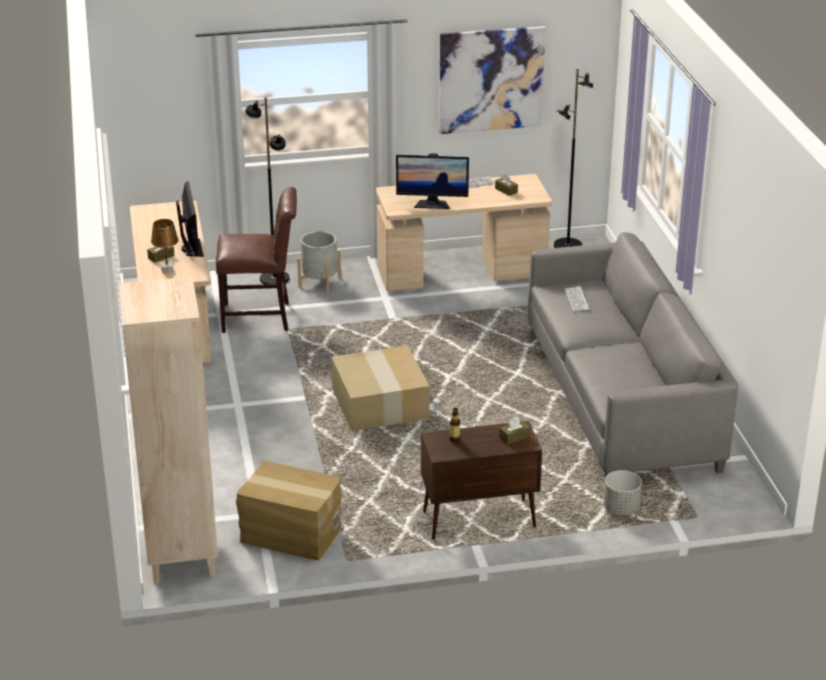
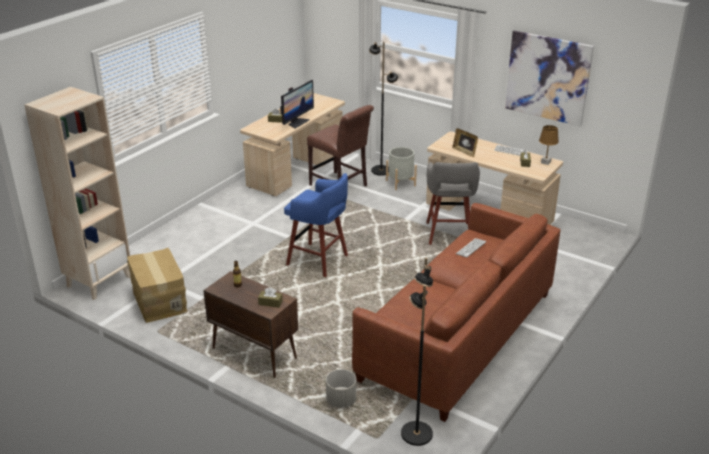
camera: 45 degrees right, 0 degrees up
brown table lamp [151,219,178,274] -> brown table lamp moved to [539,125,559,165]
cardboard box [331,345,430,431] -> blue stool [284,173,348,277]
monitor [396,153,469,209] -> picture frame [452,128,478,157]
grey sofa [528,232,738,478] -> brown sofa [352,203,560,422]
black floor lamp [554,69,593,248] -> black floor lamp moved to [401,258,433,446]
none -> grey stool [426,162,480,245]

